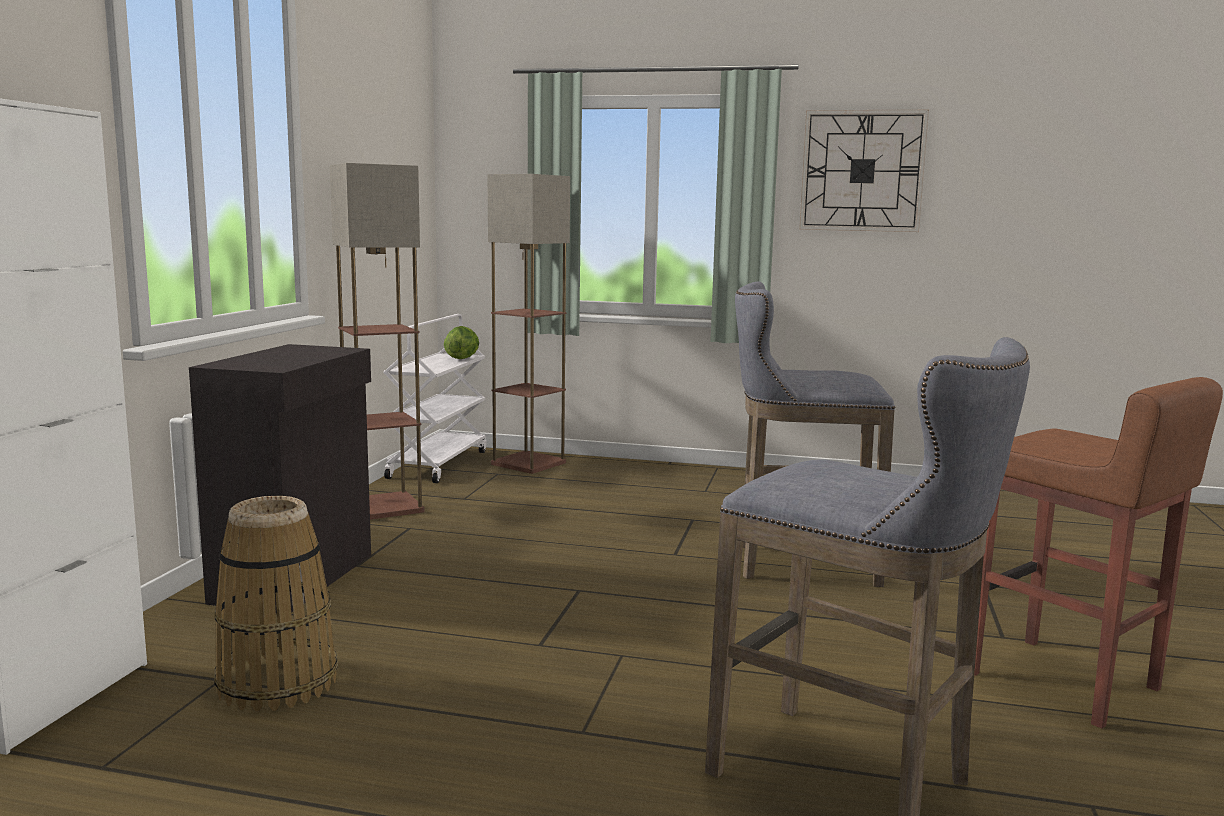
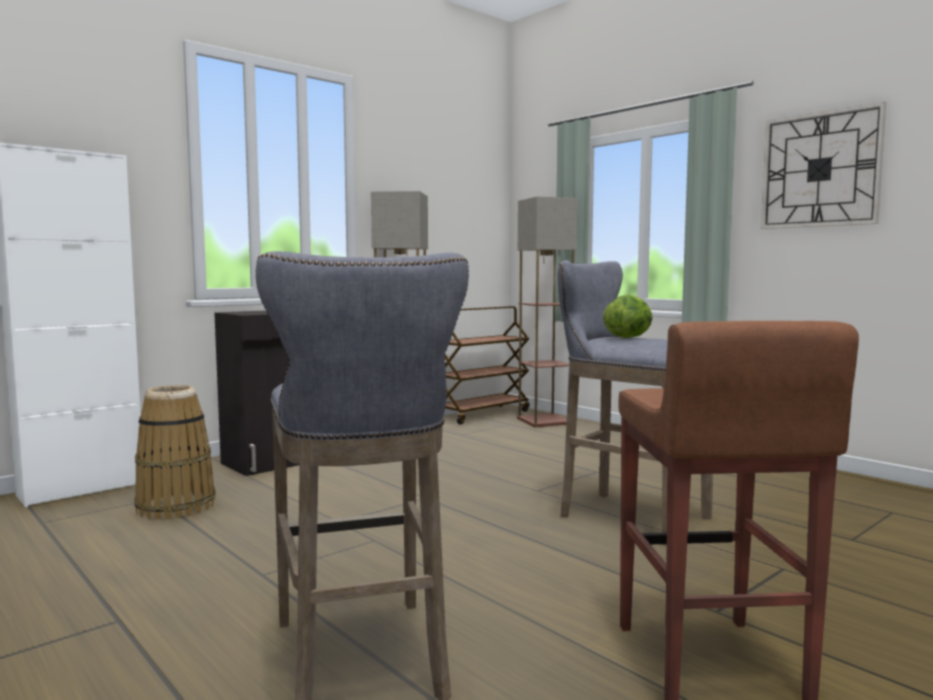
camera: 35 degrees right, 5 degrees down
white cart [384,314,487,483] -> brown cart [444,306,529,424]
lettuce [444,326,479,359] -> lettuce moved to [603,295,652,338]

